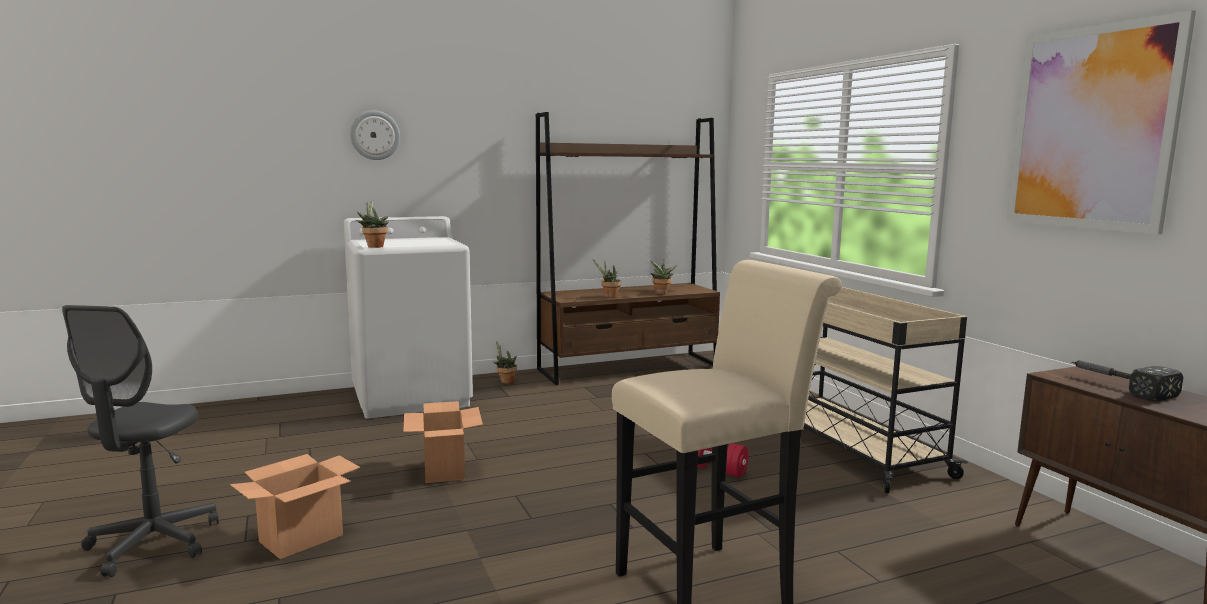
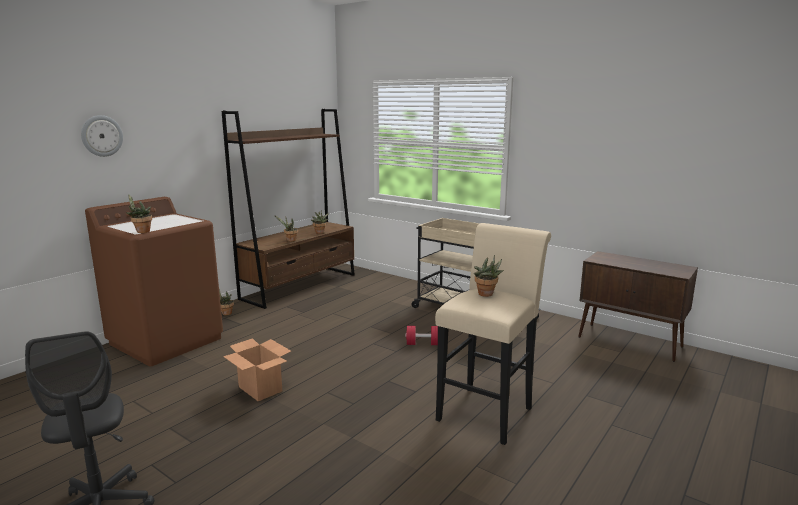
camera: 30 degrees left, 5 degrees up
cardboard box [230,454,360,559] -> none
white washing machine [344,216,473,419] -> brown washing machine [85,197,223,366]
picture [1006,10,1196,234] -> none
hammer [1071,360,1183,401] -> none
none -> potted plant [474,255,504,297]

